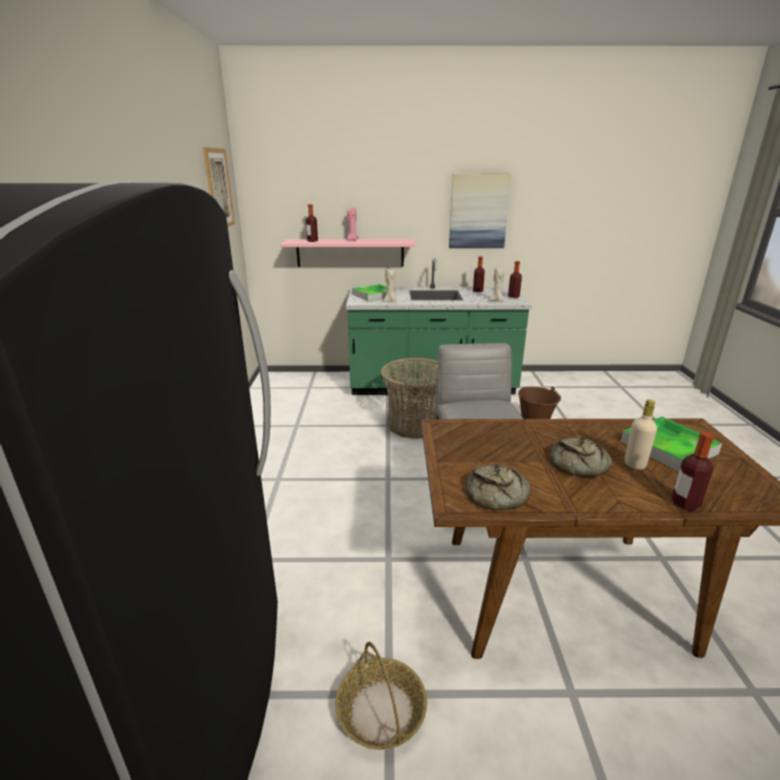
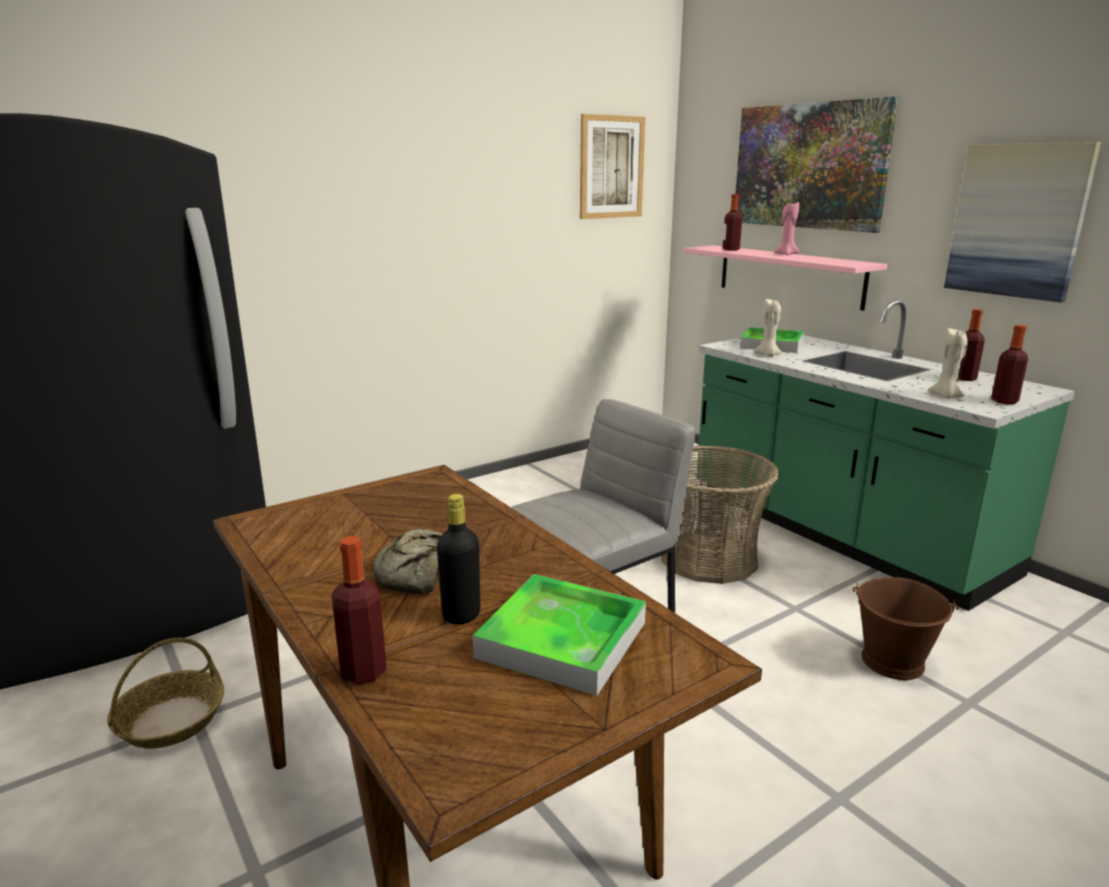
camera: 55 degrees right, 5 degrees down
bread [466,463,531,510] -> none
beige bottle [625,399,657,470] -> black bottle [437,494,480,624]
none -> picture [735,97,899,233]

